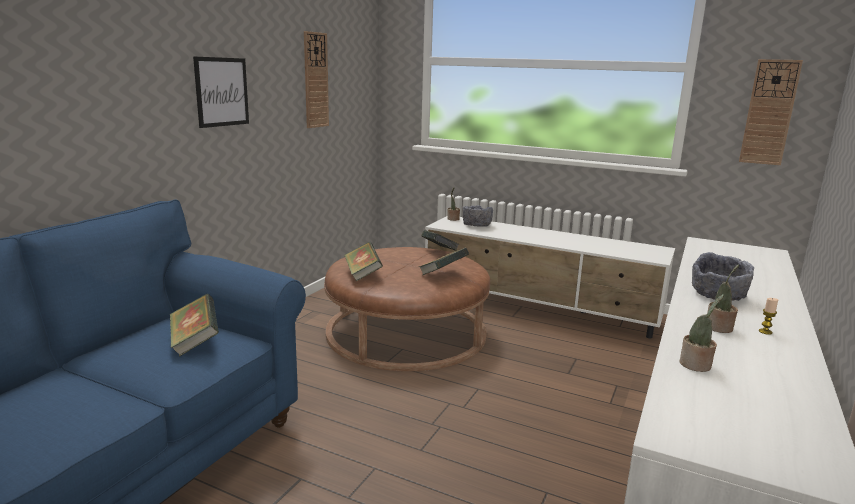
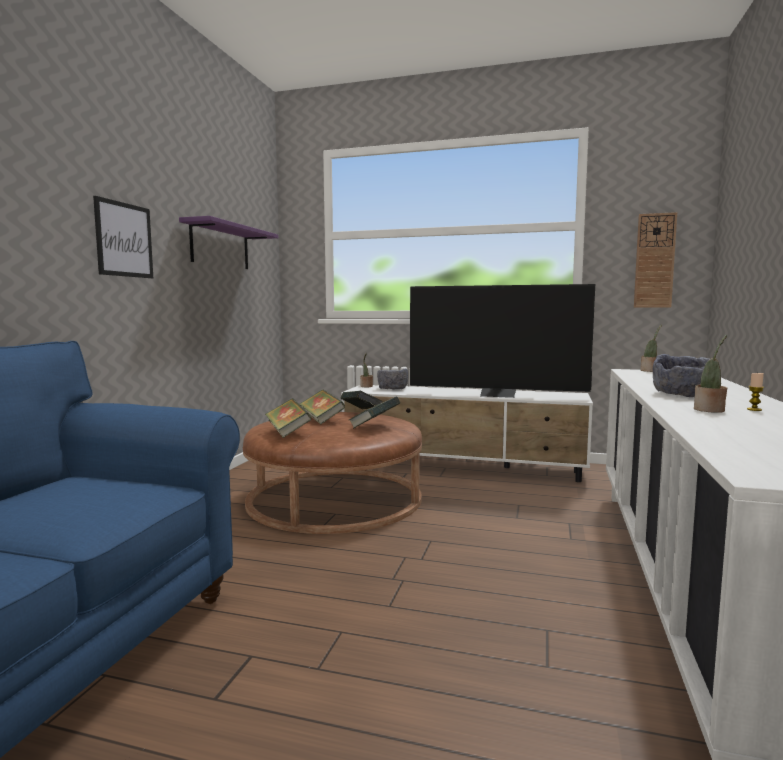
camera: 10 degrees left, 10 degrees down
book [170,294,219,356] -> book moved to [300,389,345,424]
wall clock [304,31,329,128] -> purple shelf [179,216,278,269]
potted plant [679,294,724,372] -> potted plant moved to [640,324,662,372]
none -> television [410,284,595,398]

